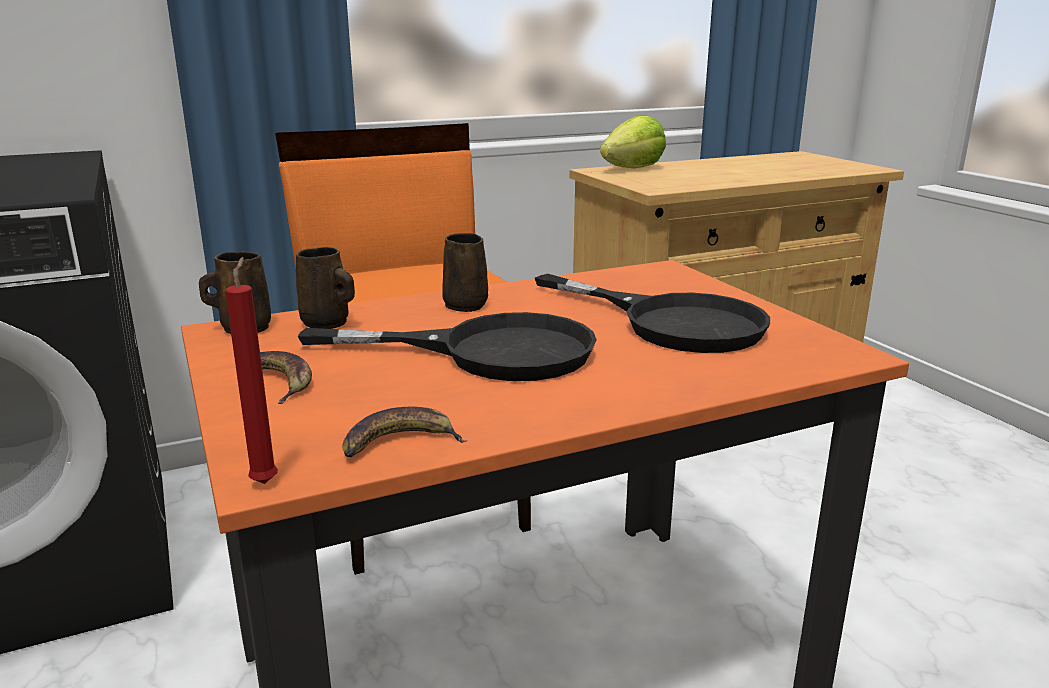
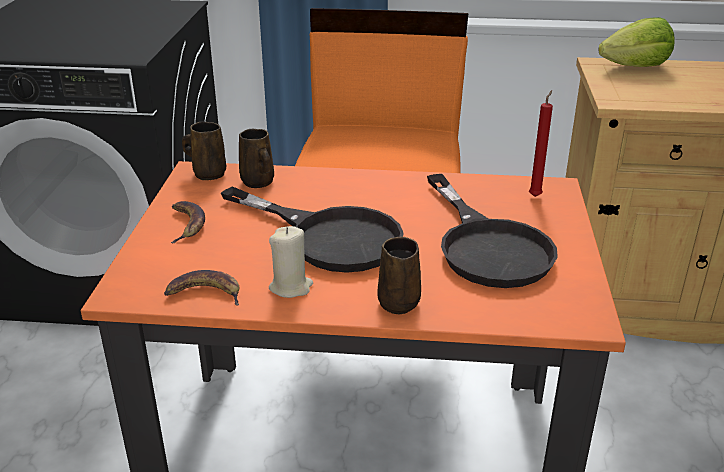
camera: 30 degrees right, 10 degrees up
red candle [225,257,278,484] -> red candle moved to [529,90,553,197]
brown mug [442,233,488,312] -> brown mug moved to [377,237,421,314]
none -> beige candle [269,226,313,298]

